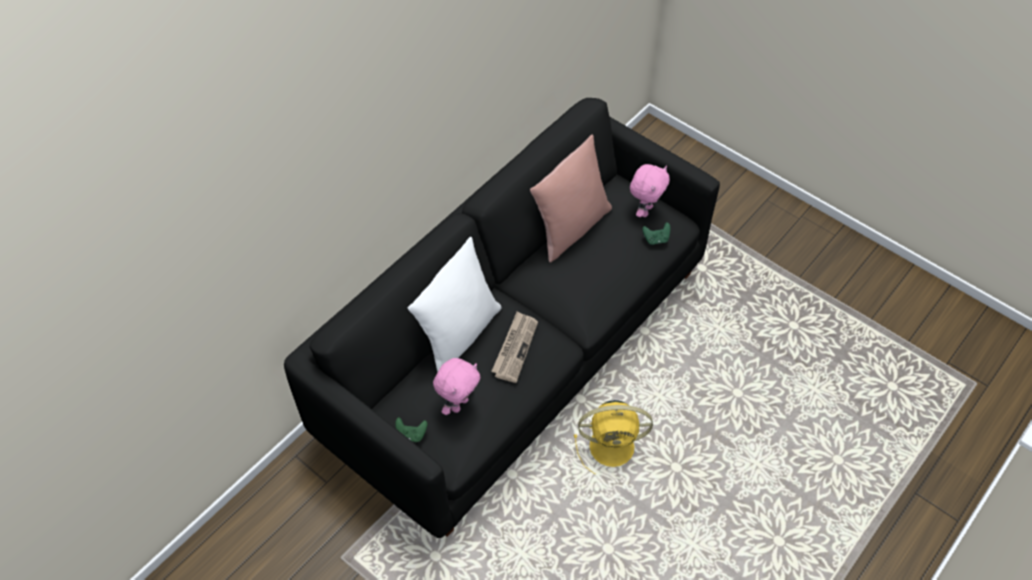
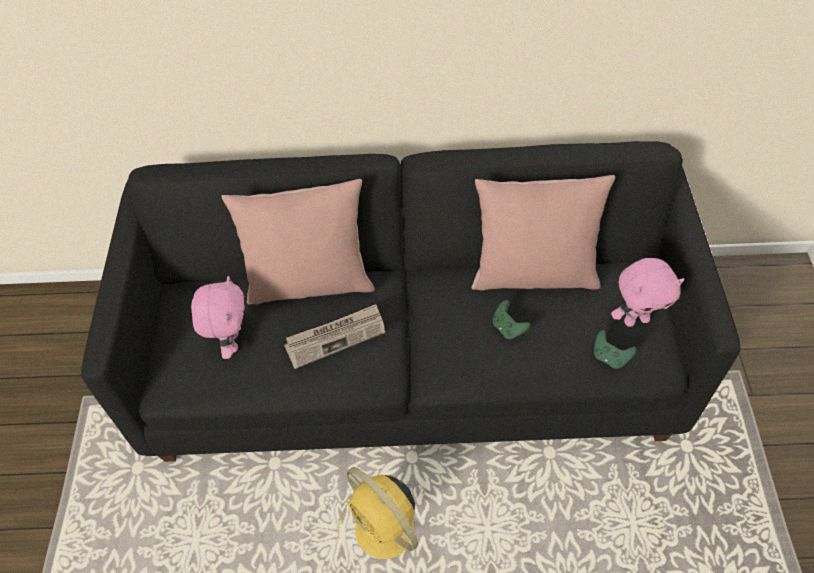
camera: 50 degrees right, 0 degrees up
green game controller [395,417,428,442] -> green game controller moved to [493,300,531,340]
white pillow [408,237,502,372] -> pink pillow [222,179,375,304]
pink plush toy [433,358,480,415] -> pink plush toy turned 90 degrees counterclockwise [191,276,245,359]

